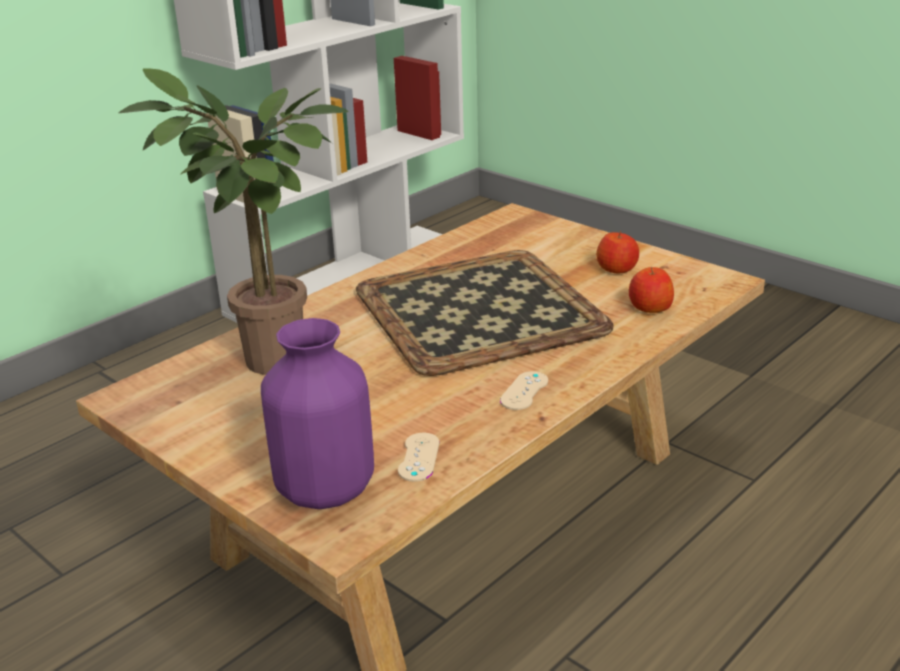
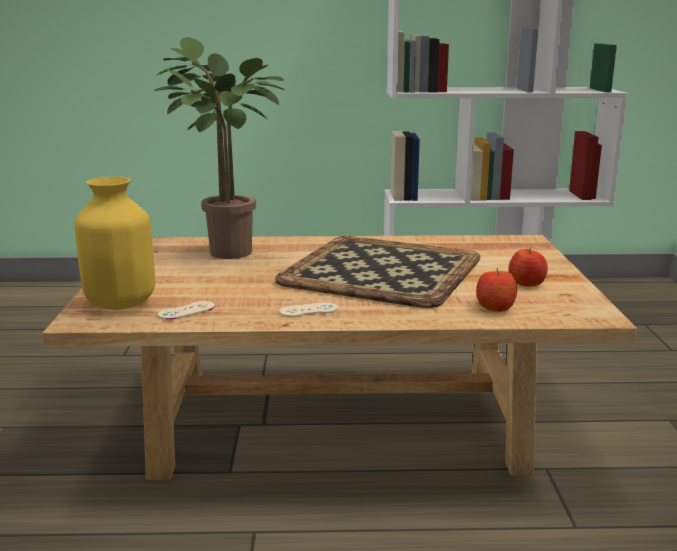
camera: 45 degrees right, 10 degrees down
purple vase [261,318,374,509] -> yellow vase [74,177,155,310]

